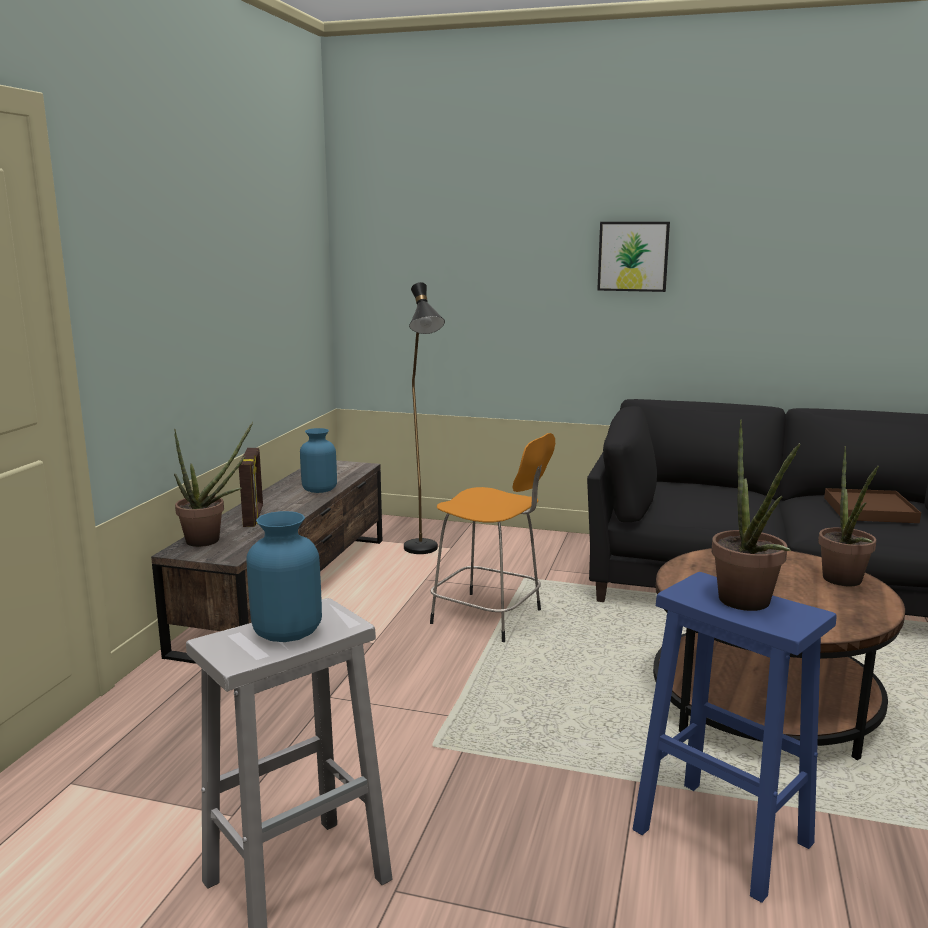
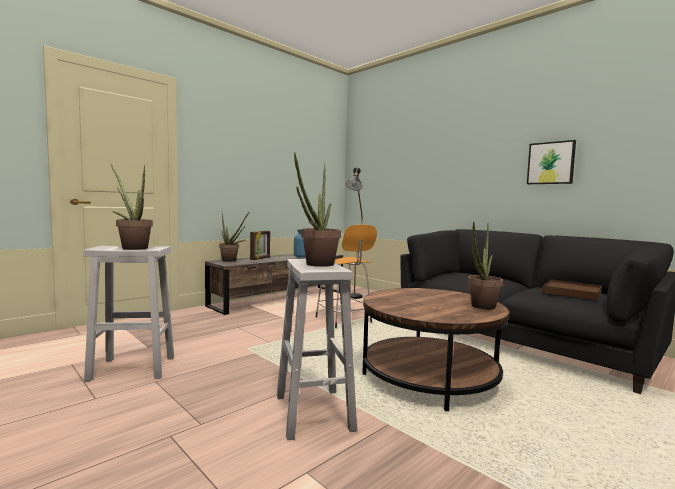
camera: 30 degrees right, 10 degrees down
blue vase [246,511,322,642] -> potted plant [111,164,153,250]
picture [597,222,670,292] -> picture moved to [527,140,576,184]
blue stool [633,572,837,903] -> white stool [277,259,357,440]

